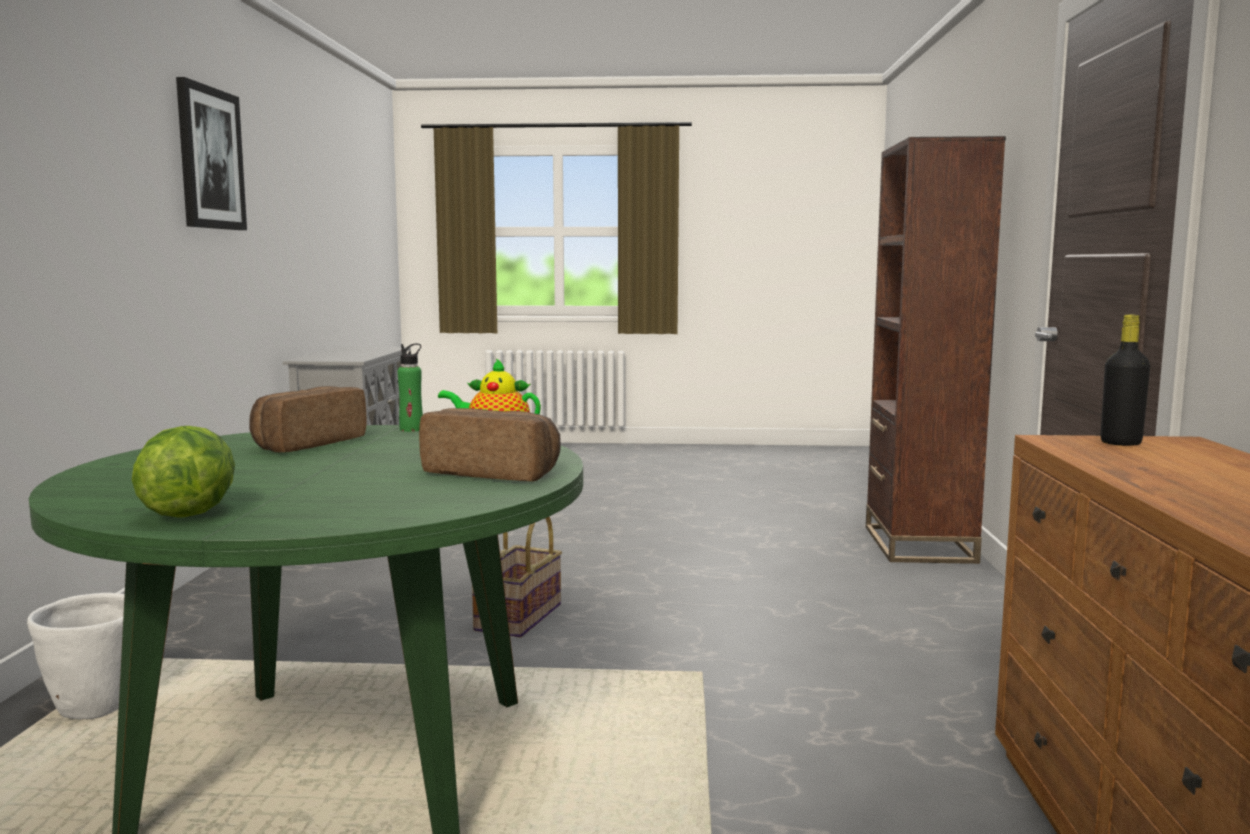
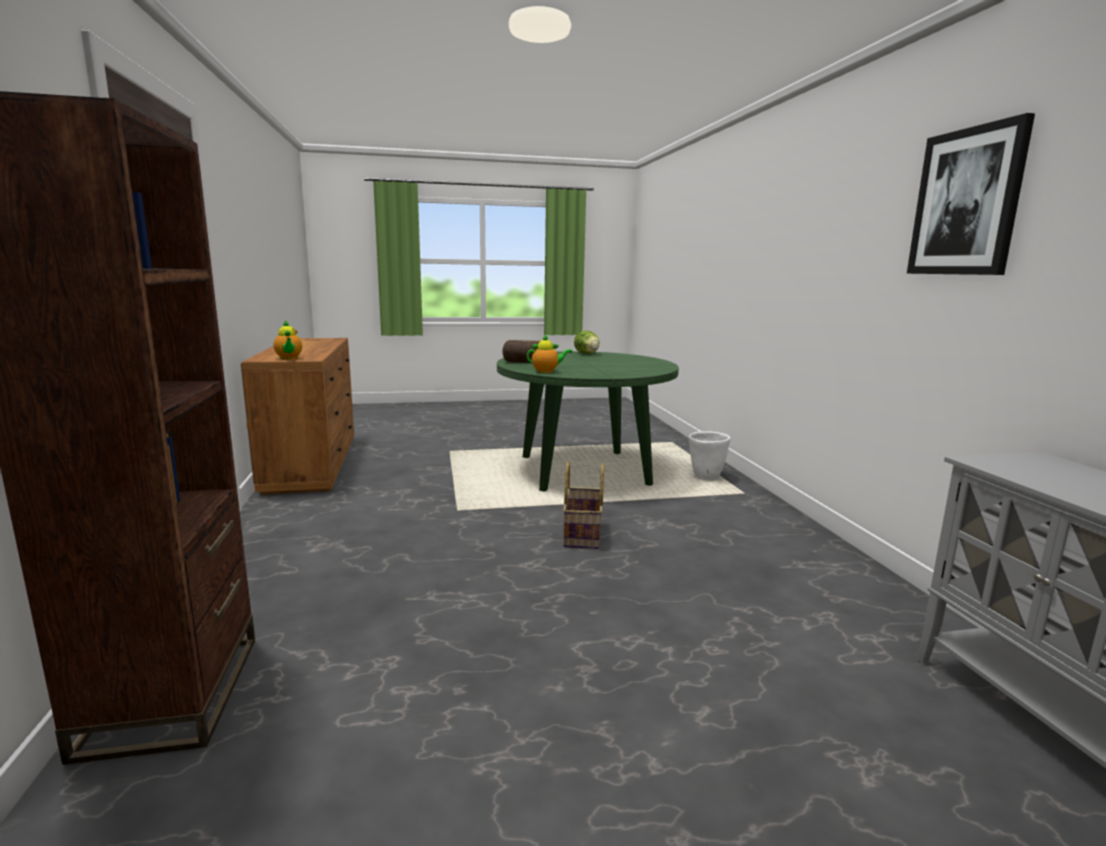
camera: 165 degrees right, 5 degrees up
bread [249,386,367,452] -> none
green bottle [398,343,423,432] -> none
black bottle [1101,315,1150,446] -> teapot [273,320,302,360]

